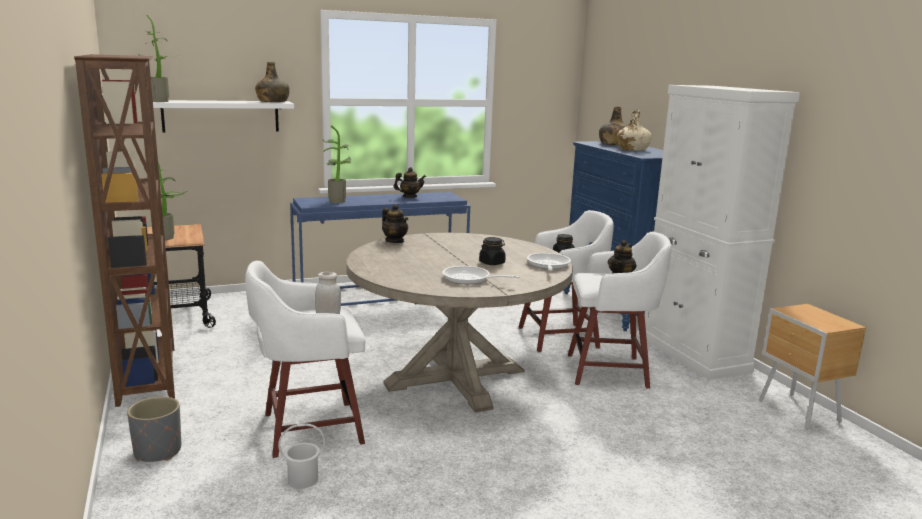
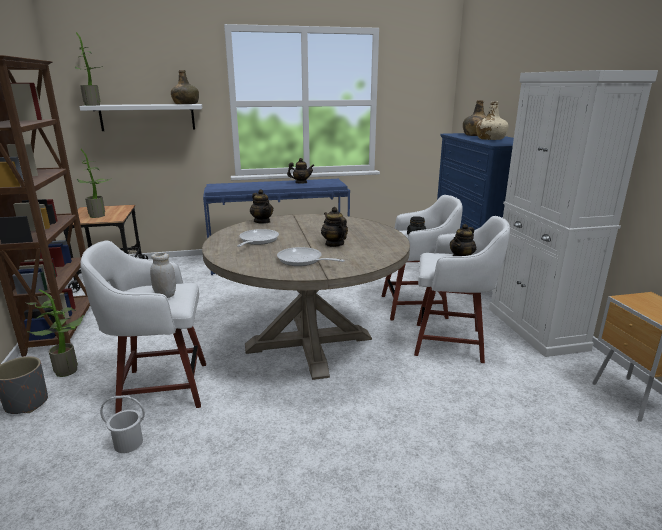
camera: 10 degrees right, 5 degrees up
potted plant [318,126,351,203] -> potted plant moved to [27,289,84,377]
black jar [479,237,506,265] -> teapot [321,207,348,247]
frying pan [527,253,571,271] -> frying pan moved to [237,229,279,247]

